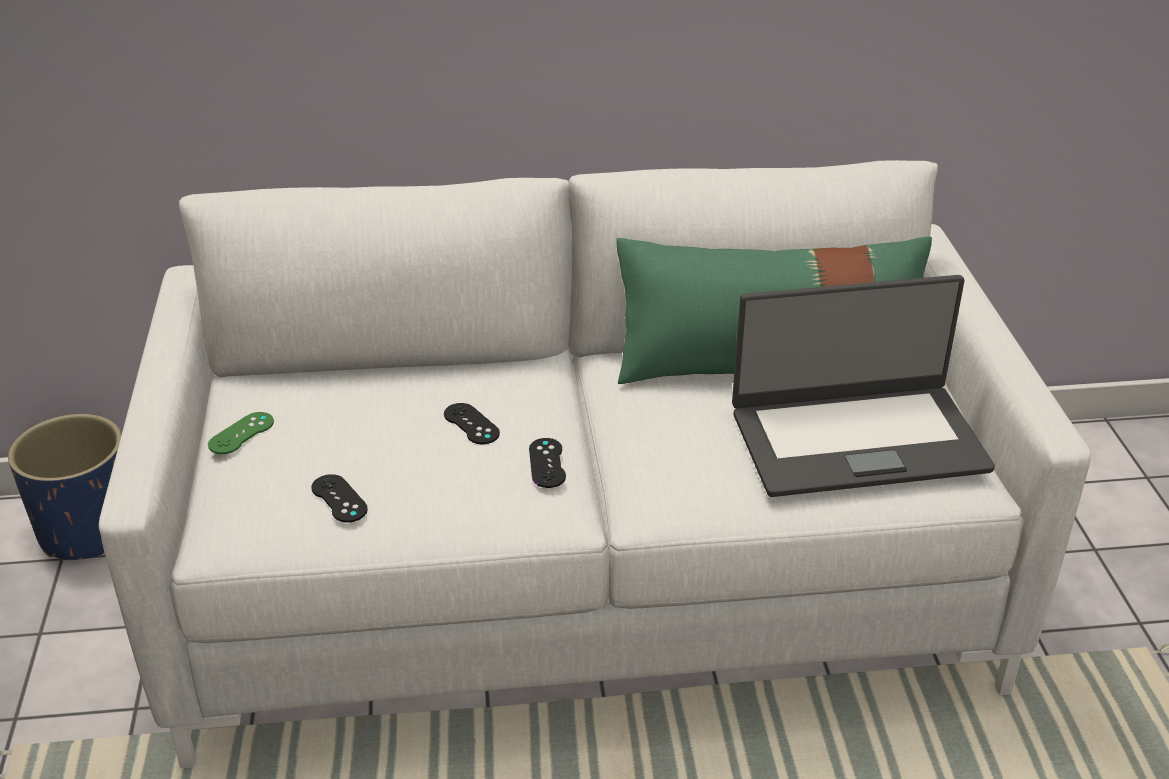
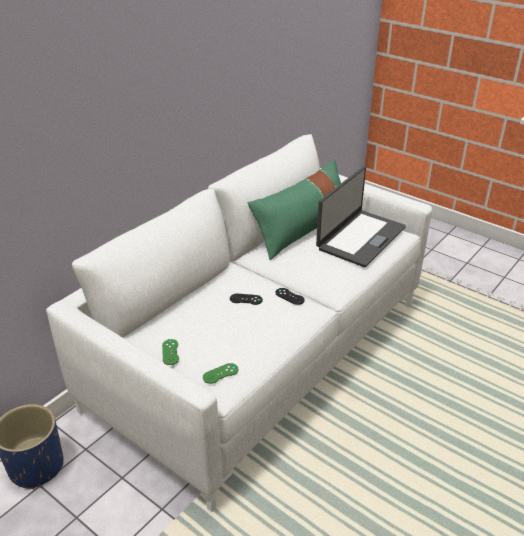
camera: 45 degrees left, 0 degrees up
black game controller [312,474,368,522] -> none
none -> green game controller [203,363,238,384]

